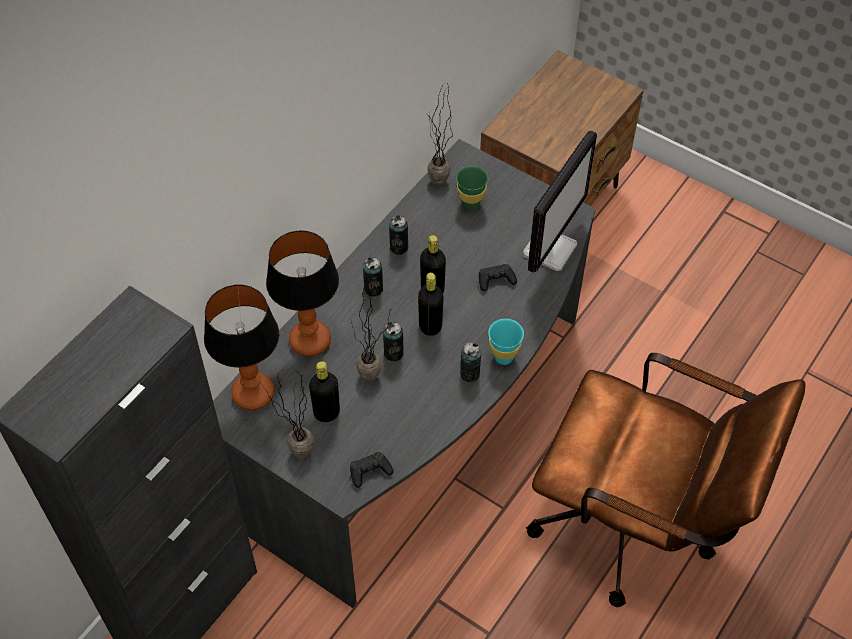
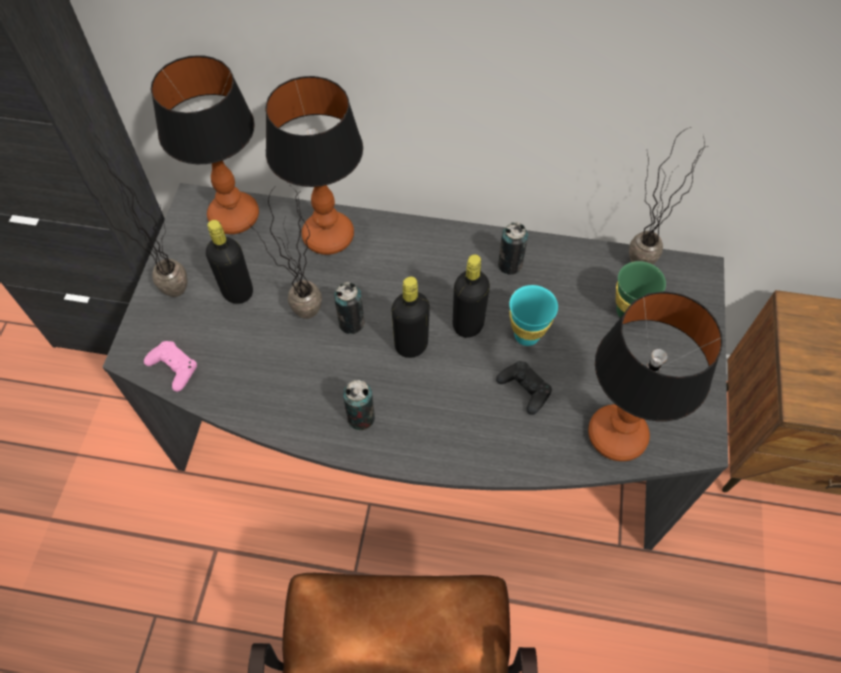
camera: 65 degrees right, 5 degrees up
black game controller [350,452,393,488] -> pink game controller [144,341,197,392]
can [363,257,383,297] -> none
turquoise cup [488,319,524,365] -> turquoise cup moved to [509,285,558,346]
monitor [523,131,597,273] -> table lamp [588,291,723,461]

